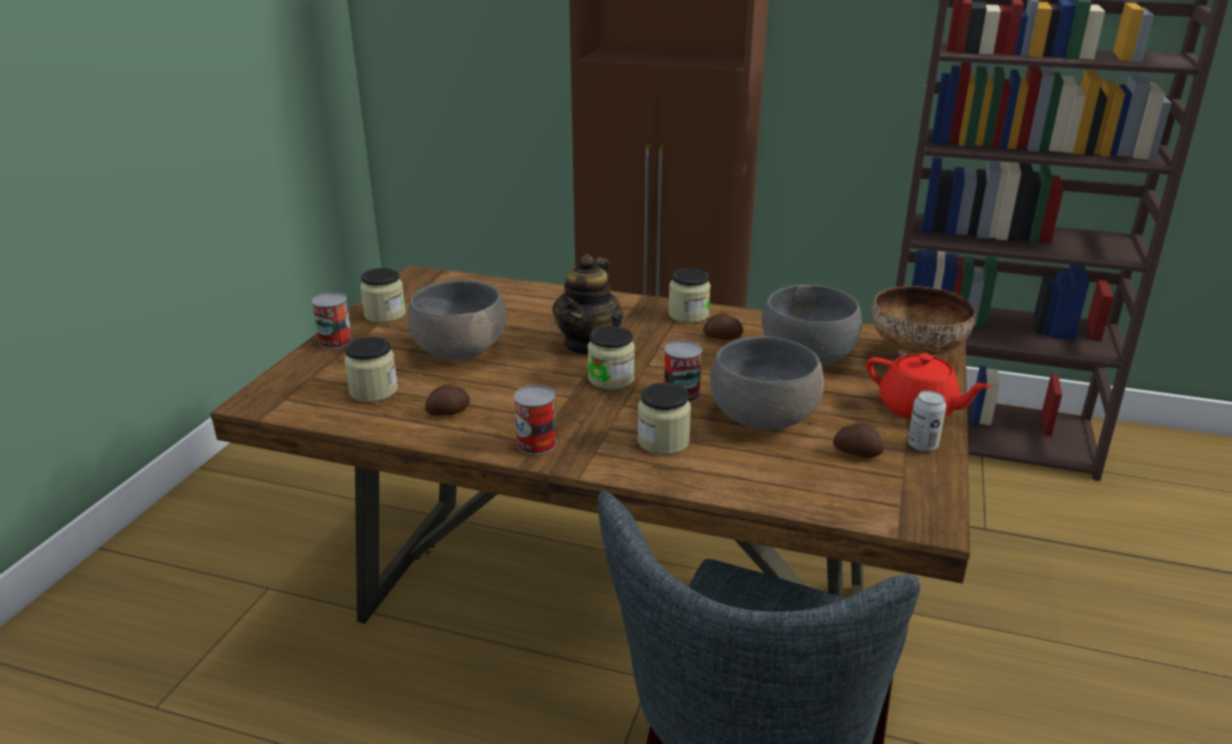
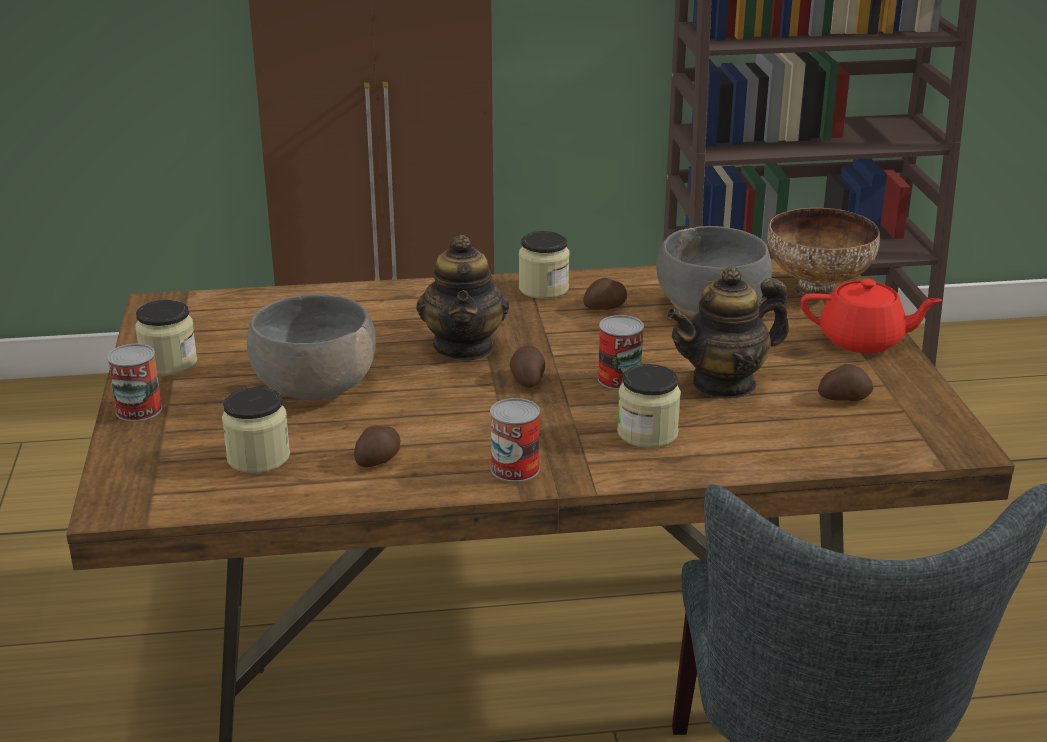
camera: 25 degrees left, 0 degrees up
jar [588,326,635,390] -> potato [510,345,545,388]
grey bowl [710,336,824,430] -> teapot [667,267,789,399]
can [908,391,946,452] -> none

